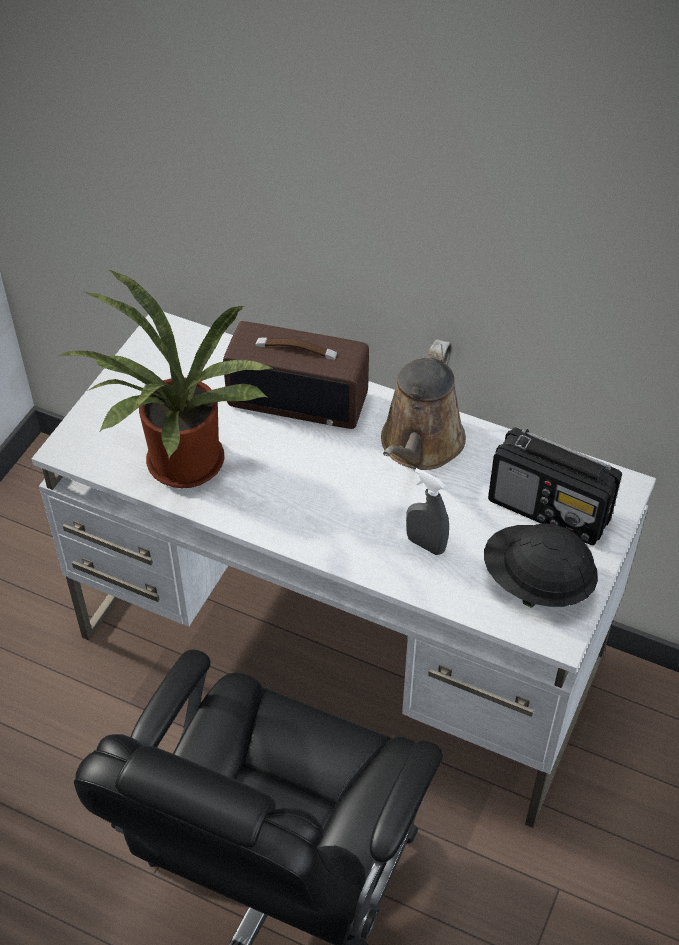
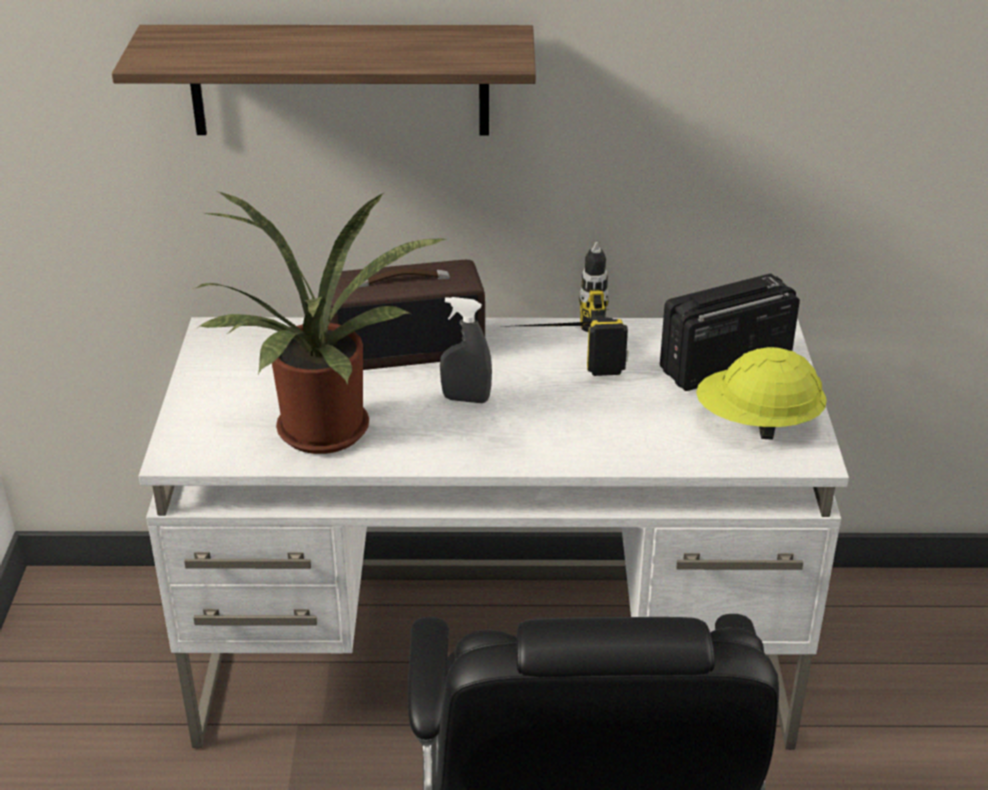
camera: 25 degrees left, 15 degrees down
brown watering can [381,339,466,470] -> power drill [517,242,629,376]
grey spray bottle [406,468,449,555] -> grey spray bottle moved to [440,297,492,403]
black hard hat [484,524,598,608] -> yellow hard hat [696,347,827,440]
radio [488,428,622,545] -> radio turned 150 degrees clockwise [660,274,800,391]
none -> shelf [112,25,536,136]

